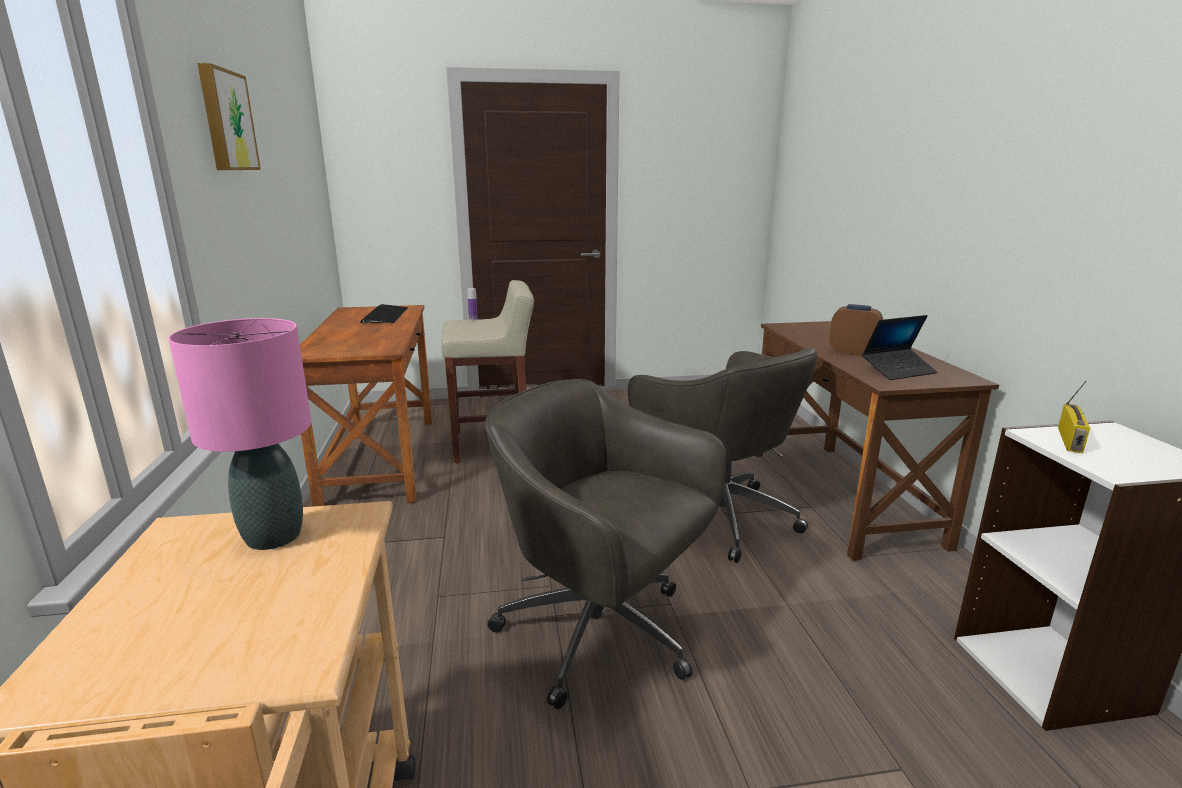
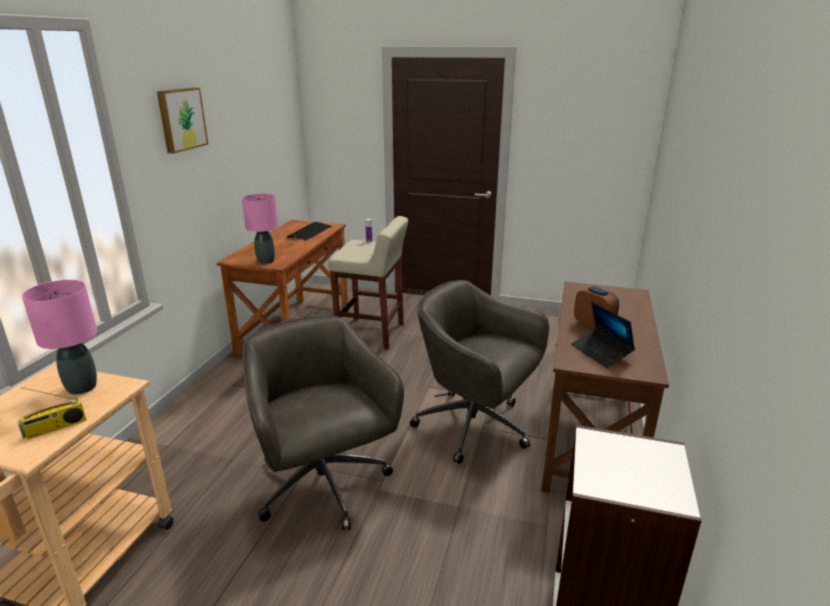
camera: 25 degrees right, 5 degrees up
grey office chair [628,347,818,563] -> grey office chair turned 135 degrees clockwise [410,280,549,464]
laptop [862,315,938,380] -> laptop turned 60 degrees clockwise [571,302,635,368]
radio [1058,381,1090,453] -> radio moved to [18,387,86,440]
none -> pink table lamp [242,193,278,264]

